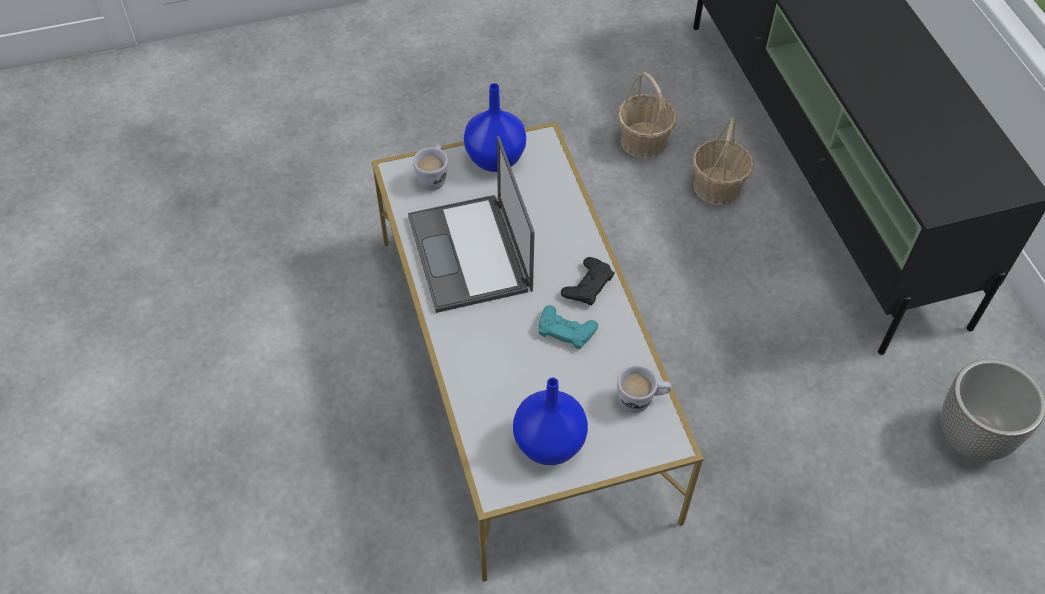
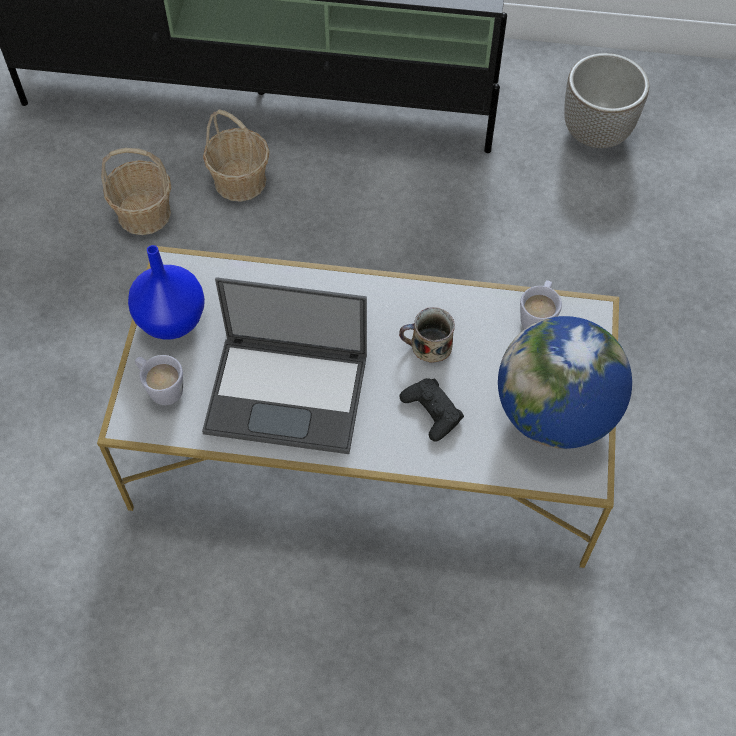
camera: 65 degrees left, 5 degrees up
blue vase [513,378,588,465] -> globe [498,316,632,449]
turquoise game controller [538,305,598,349] -> mug [399,307,455,363]
black game controller [561,257,615,305] -> black game controller moved to [400,378,464,442]

